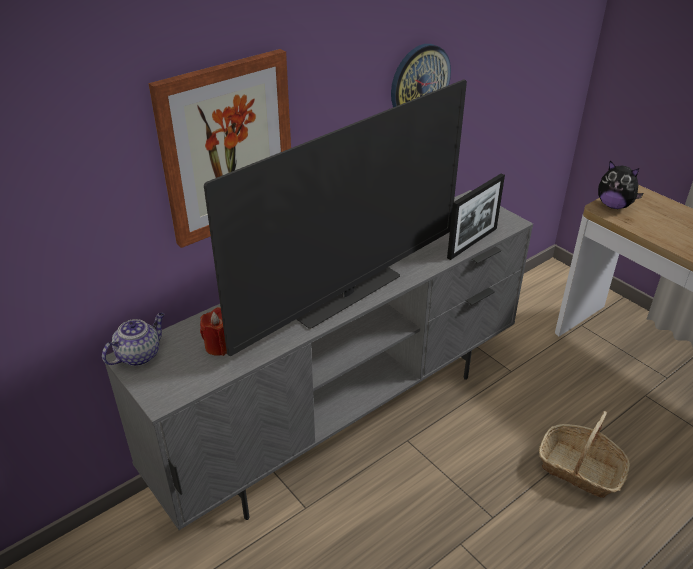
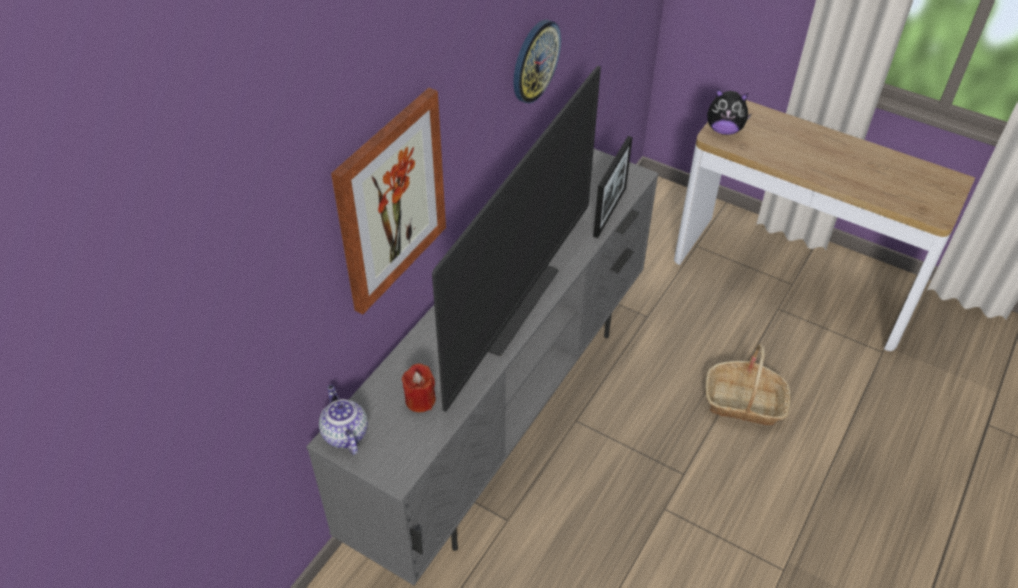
camera: 20 degrees left, 10 degrees up
teapot [102,313,164,366] -> teapot turned 45 degrees counterclockwise [319,385,368,455]

